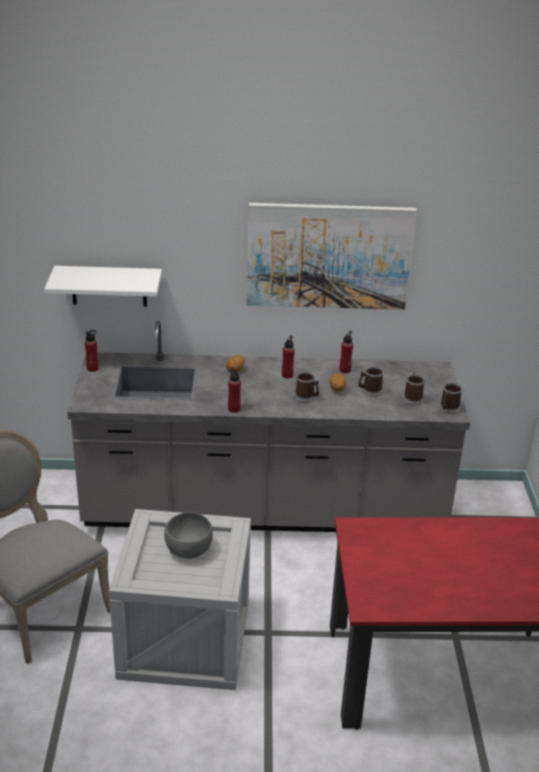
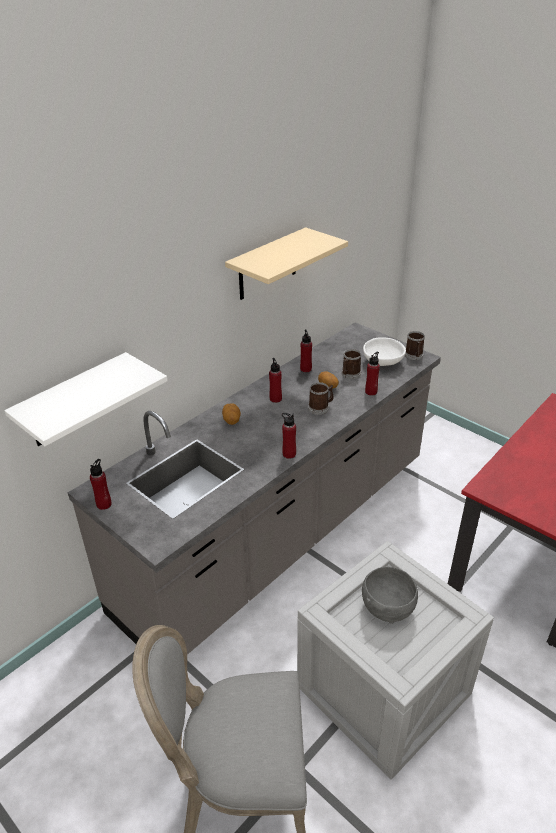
camera: 45 degrees left, 5 degrees up
picture [247,203,417,310] -> beige shelf [225,227,348,300]
mug [403,373,425,406] -> white bowl [363,337,406,366]
none -> red bottle [365,351,380,396]

